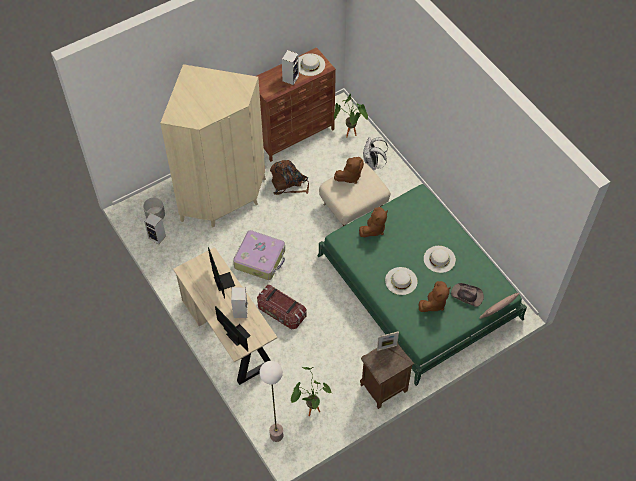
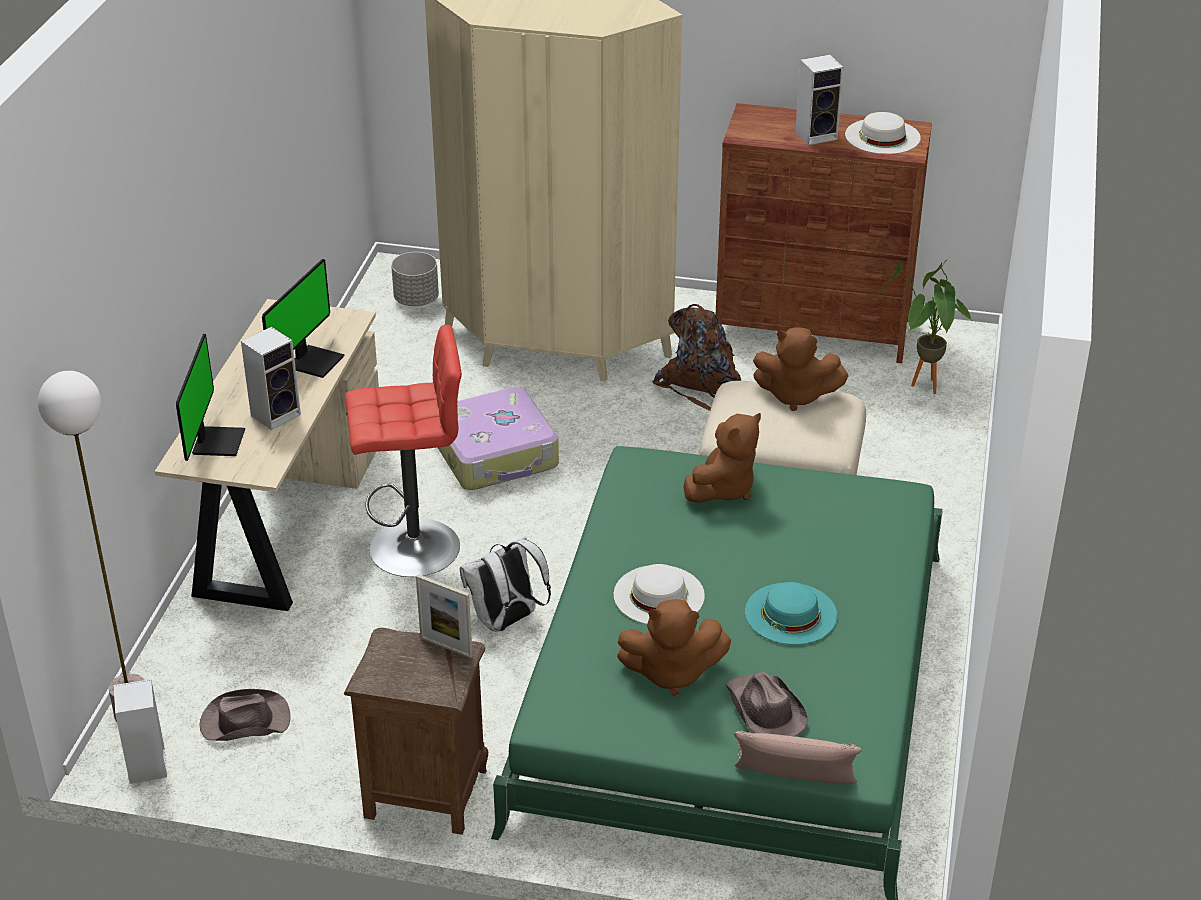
camera: 45 degrees right, 20 degrees down
speaker [144,213,166,244] -> speaker moved to [113,679,167,783]
storage box [257,285,307,329] -> red stool [345,325,462,577]
potted plant [291,367,332,416] -> brown hat [199,689,290,741]
brown plush toy [359,207,388,237] -> brown plush toy turned 45 degrees counterclockwise [683,413,761,503]
white backpack [363,137,388,170] -> white backpack moved to [460,536,551,632]
white hat [424,246,456,273] -> turquoise hat [745,582,837,645]

